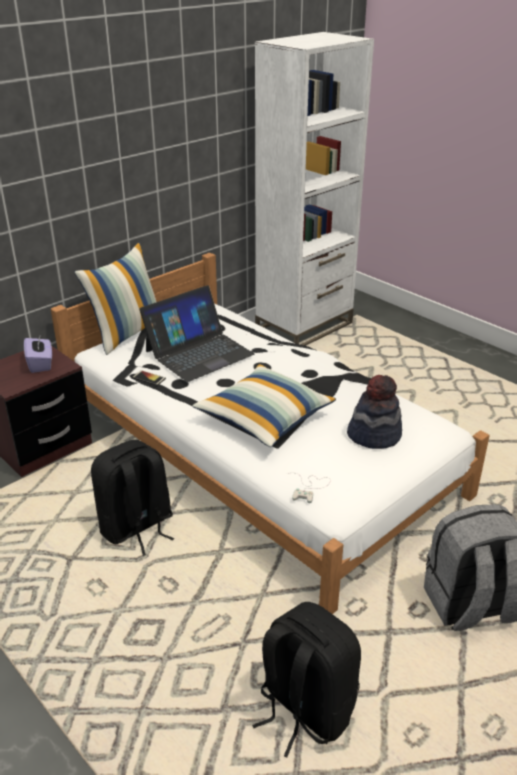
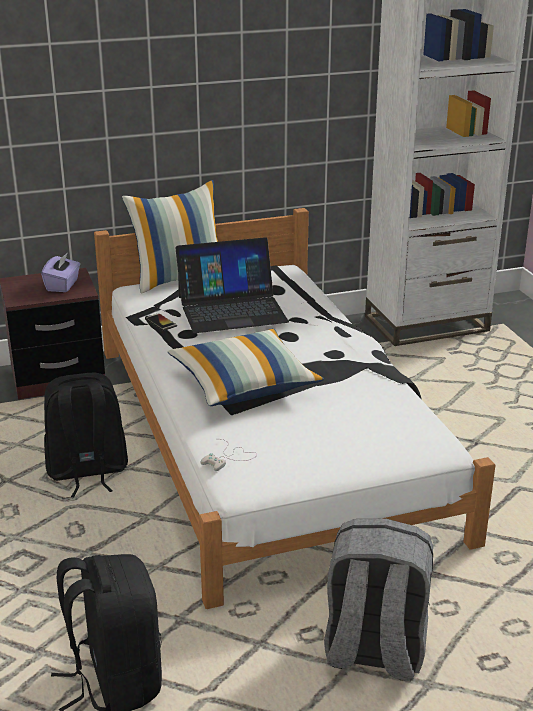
camera: 25 degrees right, 5 degrees down
hat [347,375,402,449] -> none

